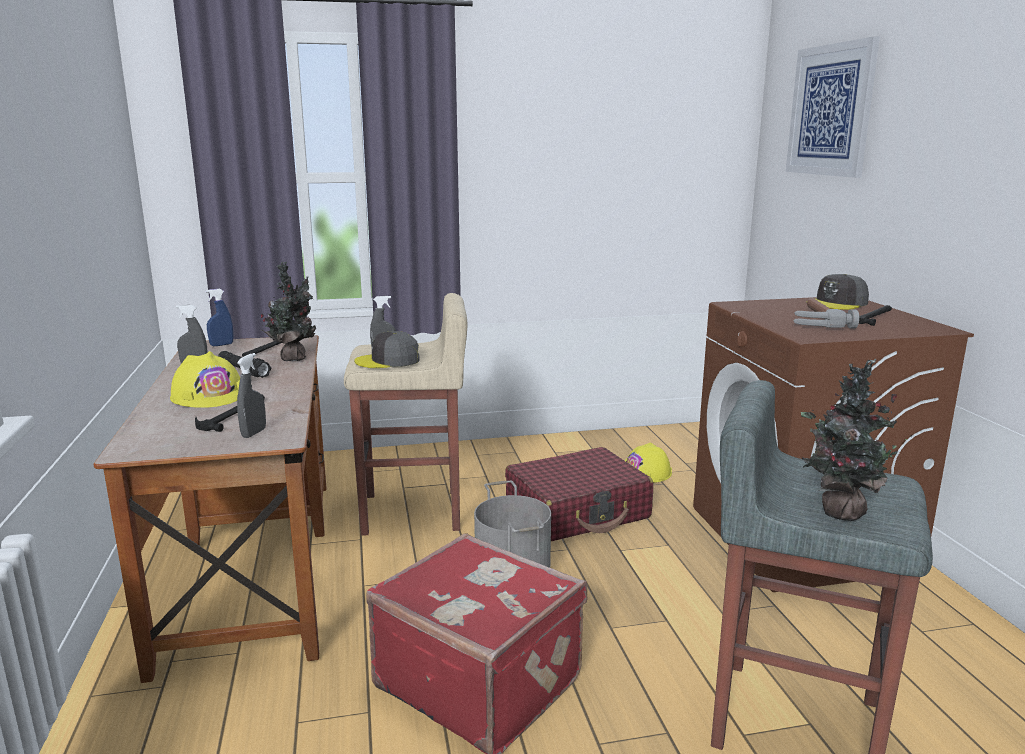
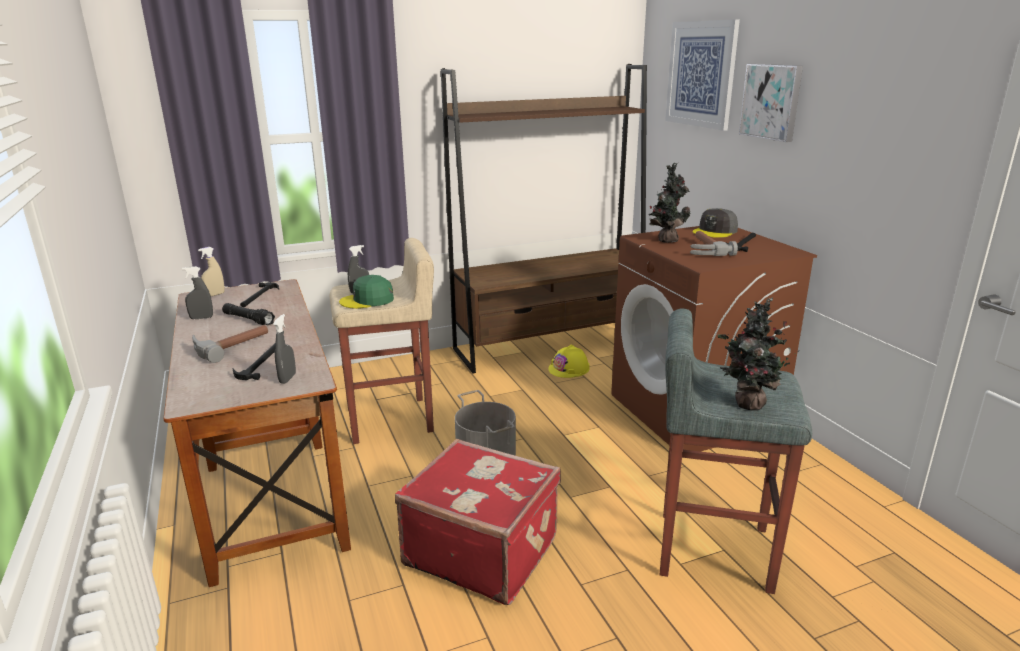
camera: 10 degrees left, 5 degrees up
yellow hard hat [170,351,240,408] -> hammer [192,325,268,363]
blue spray bottle [205,289,234,346] -> beige spray bottle [198,247,225,296]
potted plant [261,262,316,361] -> potted plant moved to [648,163,690,243]
grey cap [354,331,420,368] -> green cap [339,275,394,309]
red suitcase [505,447,653,541] -> none
none -> brown bookcase [441,64,647,373]
none -> picture [739,64,803,142]

